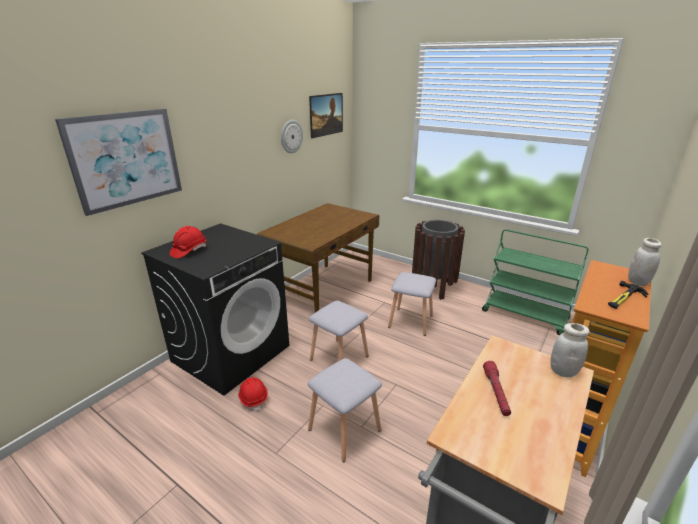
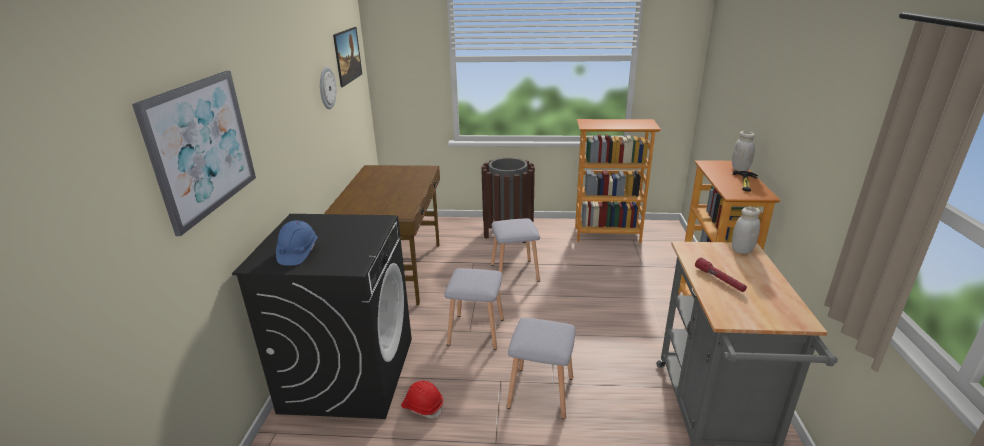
camera: 30 degrees left, 0 degrees up
red hard hat [170,226,206,258] -> blue hard hat [276,220,318,265]
green cart [482,229,588,335] -> bookcase [575,119,661,243]

